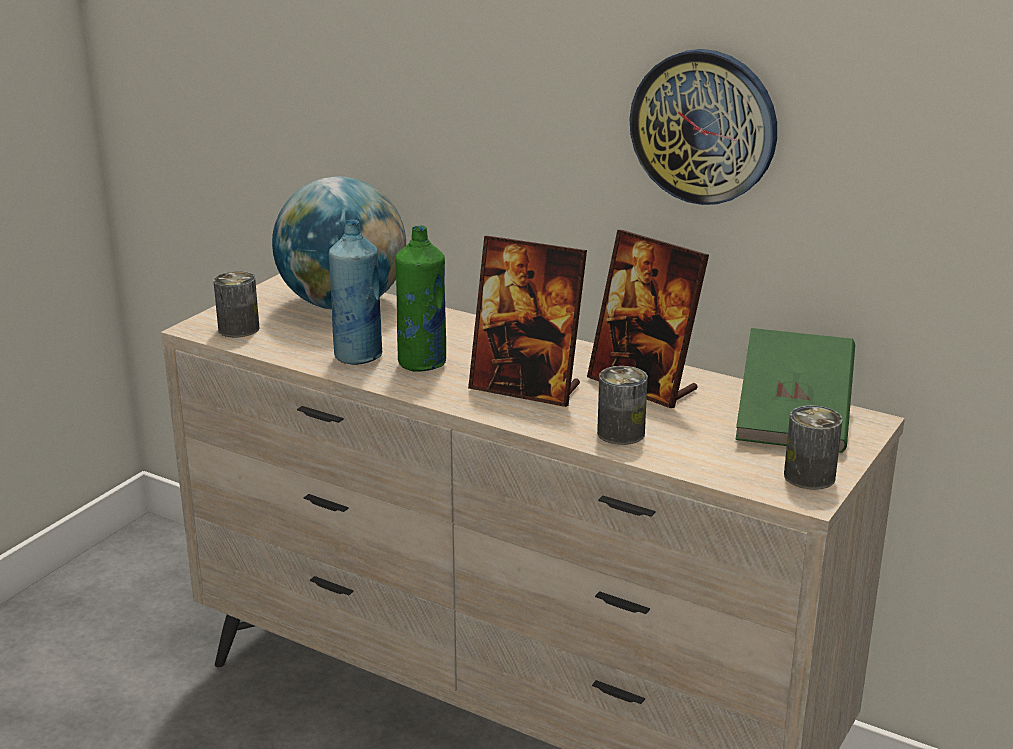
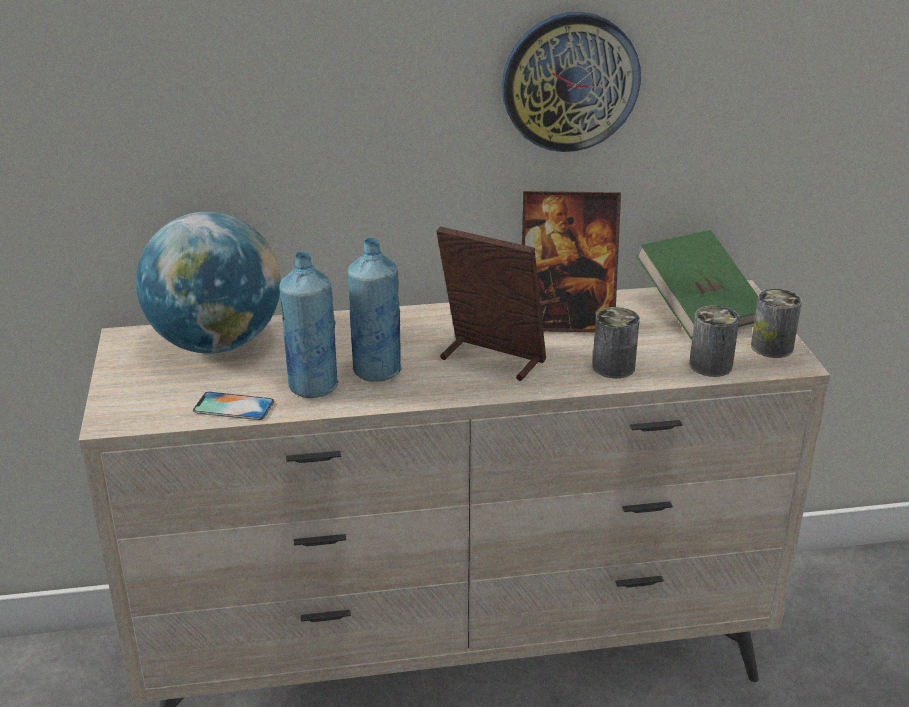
camera: 40 degrees left, 5 degrees up
can [213,271,260,337] -> can moved to [689,305,740,377]
green bottle [395,225,446,372] -> blue bottle [348,238,402,382]
picture frame [468,236,587,407] -> picture frame turned 135 degrees counterclockwise [436,226,546,381]
none -> phone [193,392,275,420]

